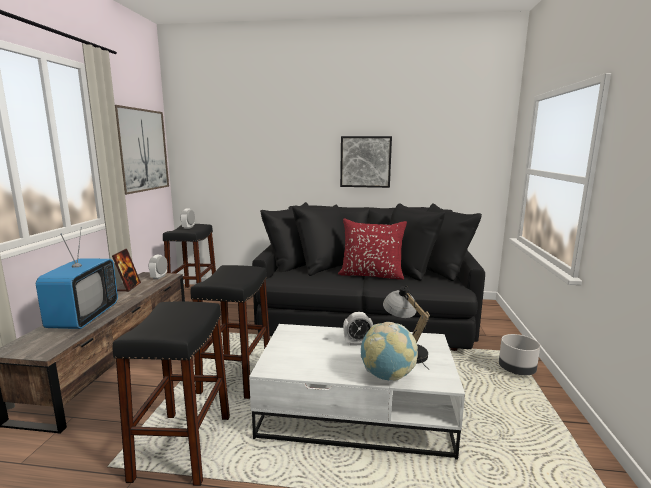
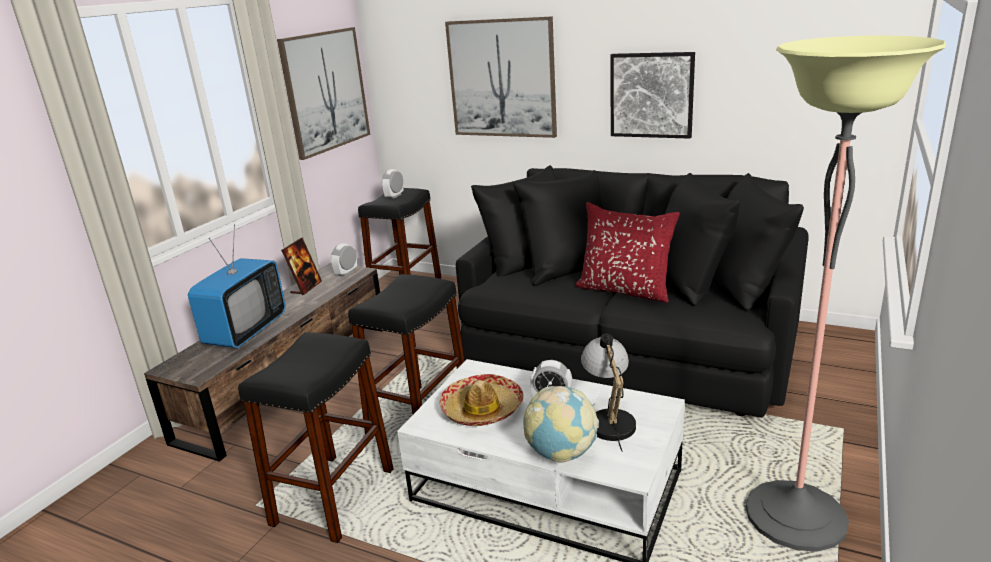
camera: 20 degrees right, 10 degrees up
grey planter [499,334,540,375] -> none
none -> hat [440,374,523,426]
none -> picture [445,16,557,138]
none -> floor lamp [746,36,946,552]

